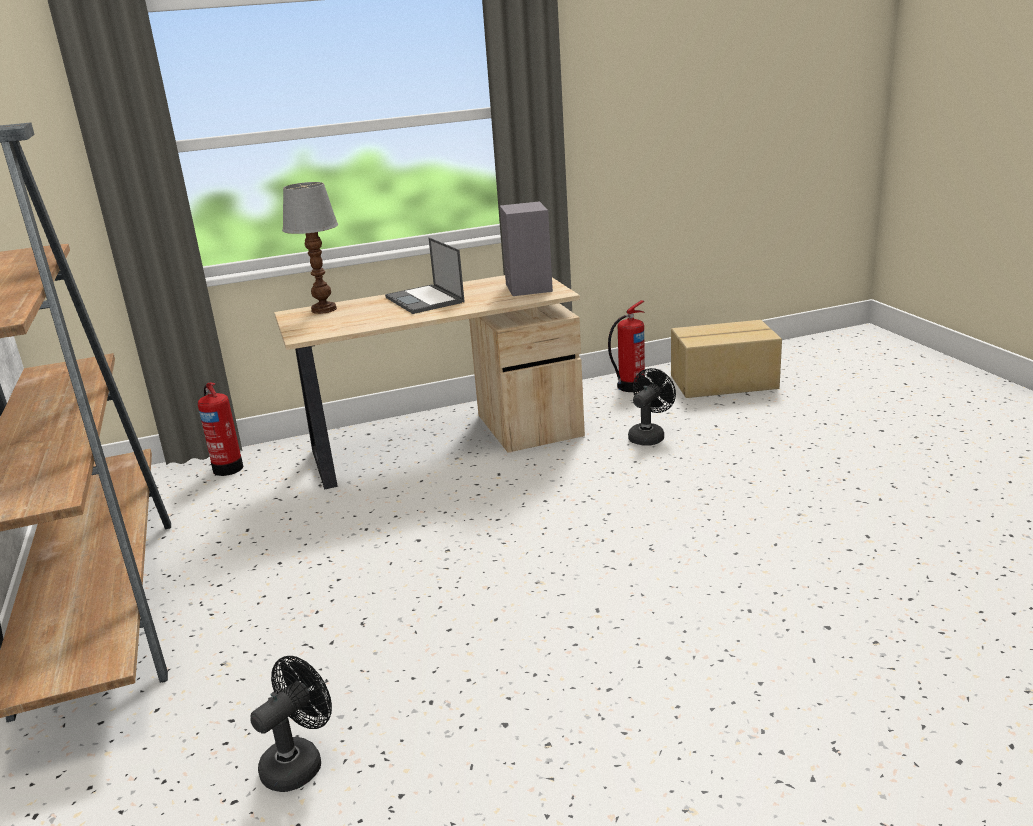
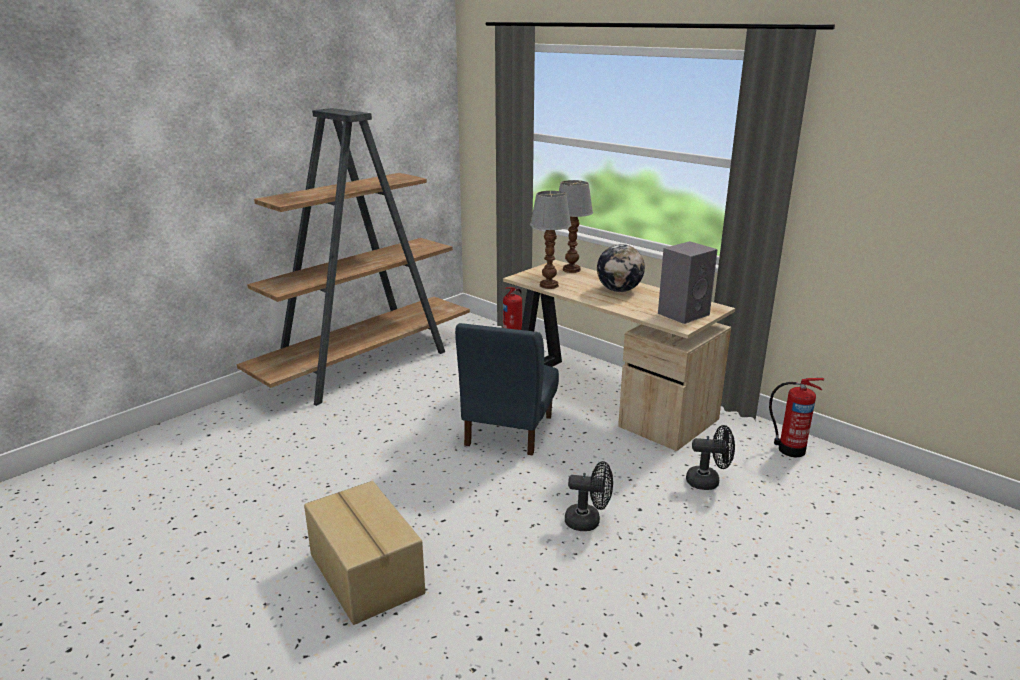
camera: 60 degrees right, 0 degrees up
black fan [250,656,332,792] -> black fan moved to [565,461,613,531]
laptop [385,237,465,314] -> globe [597,244,645,292]
cardboard box [671,320,782,398] -> cardboard box moved to [304,481,425,625]
none -> blue chair [455,323,559,456]
none -> table lamp [530,191,571,289]

